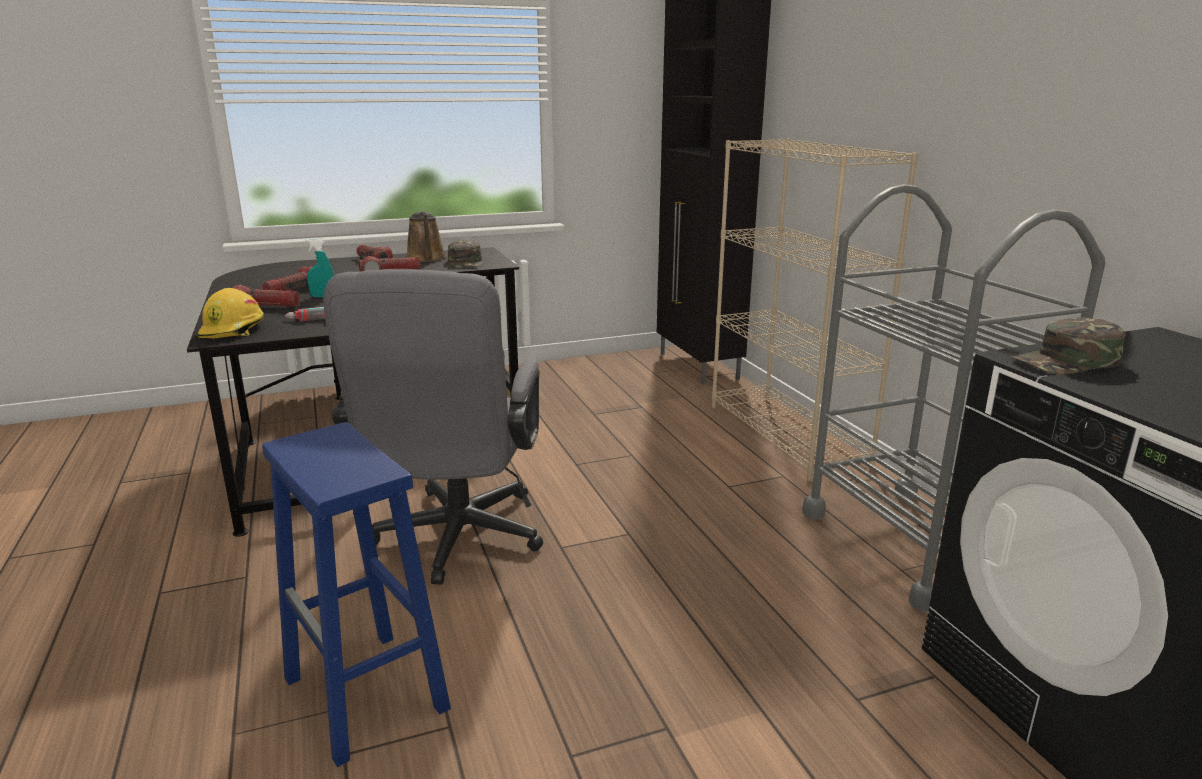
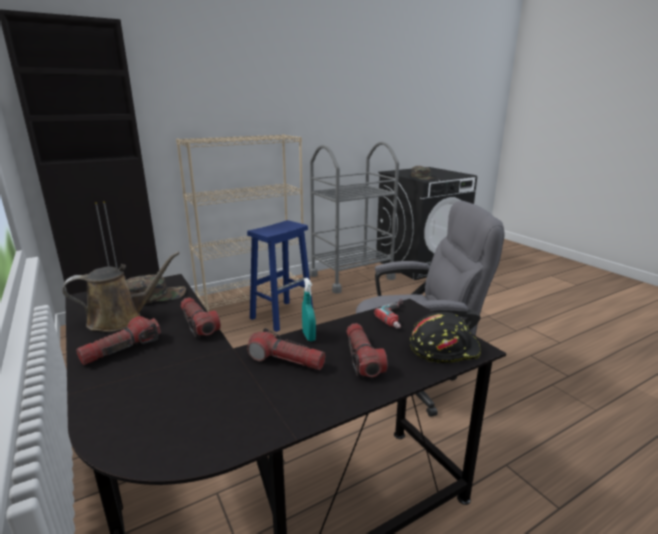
camera: 100 degrees left, 0 degrees up
yellow hard hat [198,288,264,338] -> black hard hat [410,312,480,363]
blue stool [262,422,451,767] -> blue stool moved to [247,220,313,332]

